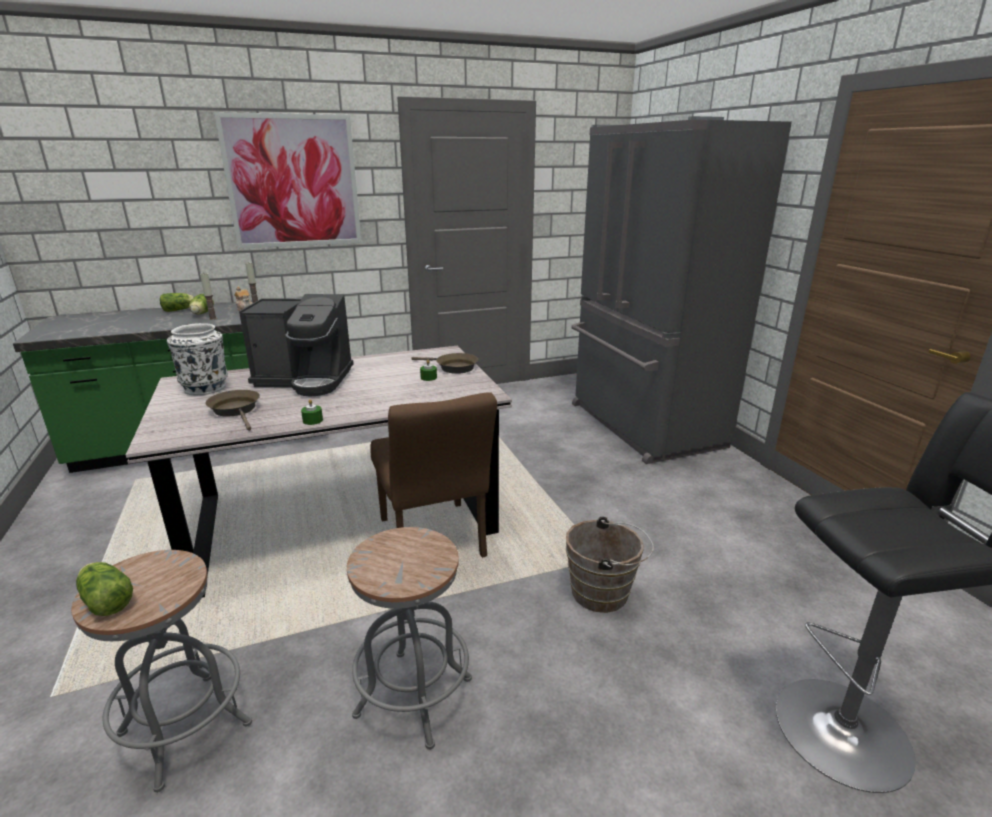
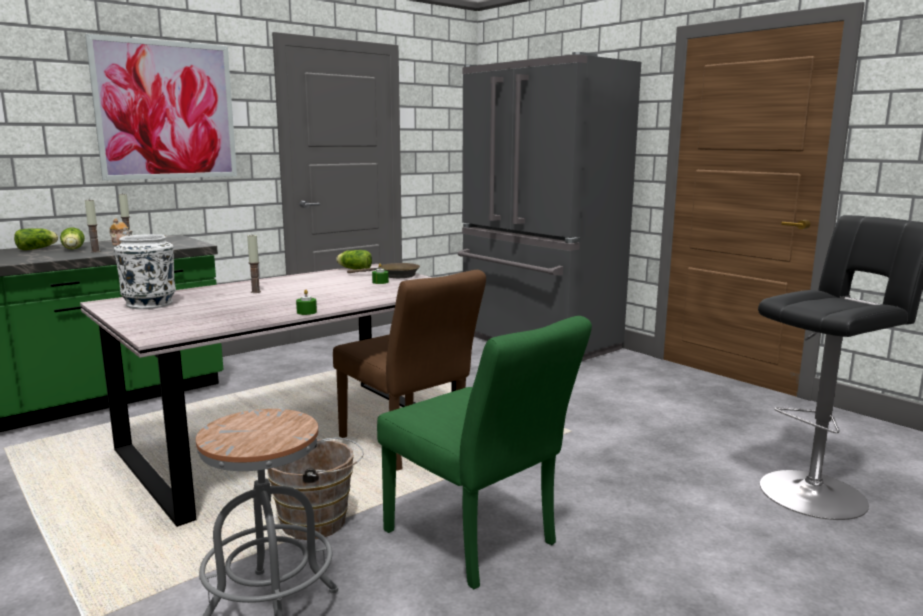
camera: 20 degrees left, 10 degrees down
lettuce [76,562,133,616] -> lettuce moved to [336,250,372,270]
brown frying pan [205,390,260,431] -> none
coffee machine [239,294,354,396] -> candle [247,235,261,293]
grey stool [347,527,472,750] -> green chair [377,316,592,589]
brown bucket [566,517,654,613] -> brown bucket moved to [267,438,364,540]

